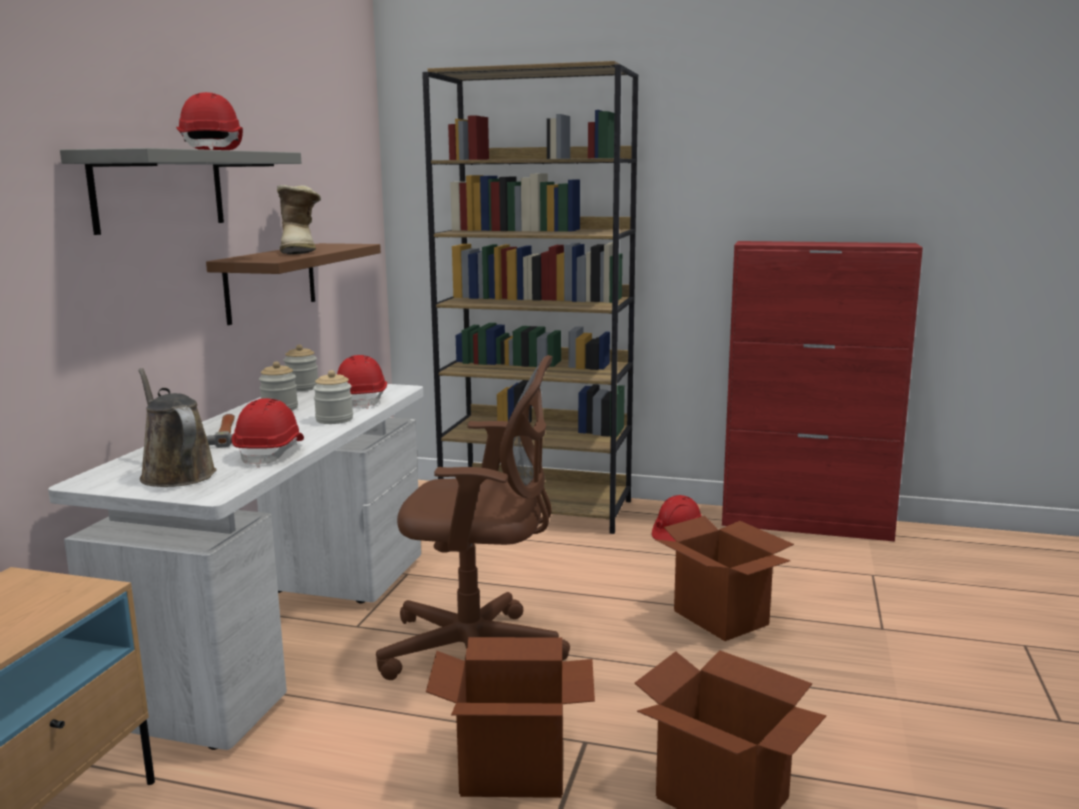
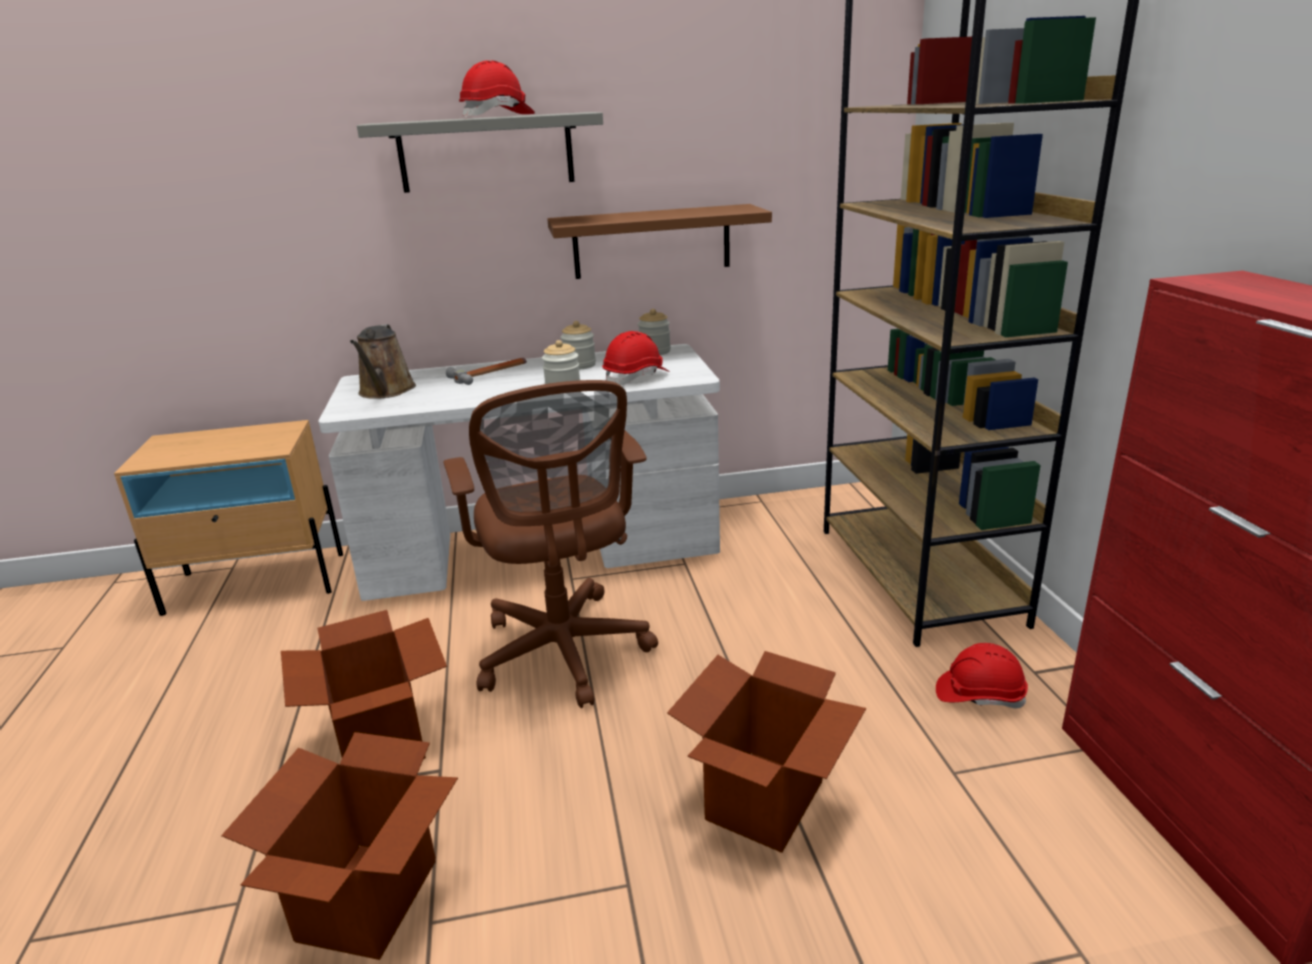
camera: 65 degrees right, 10 degrees up
brown watering can [138,368,217,487] -> brown watering can turned 150 degrees clockwise [350,324,416,399]
red hard hat [232,398,304,467] -> none
boot [277,185,321,255] -> none

